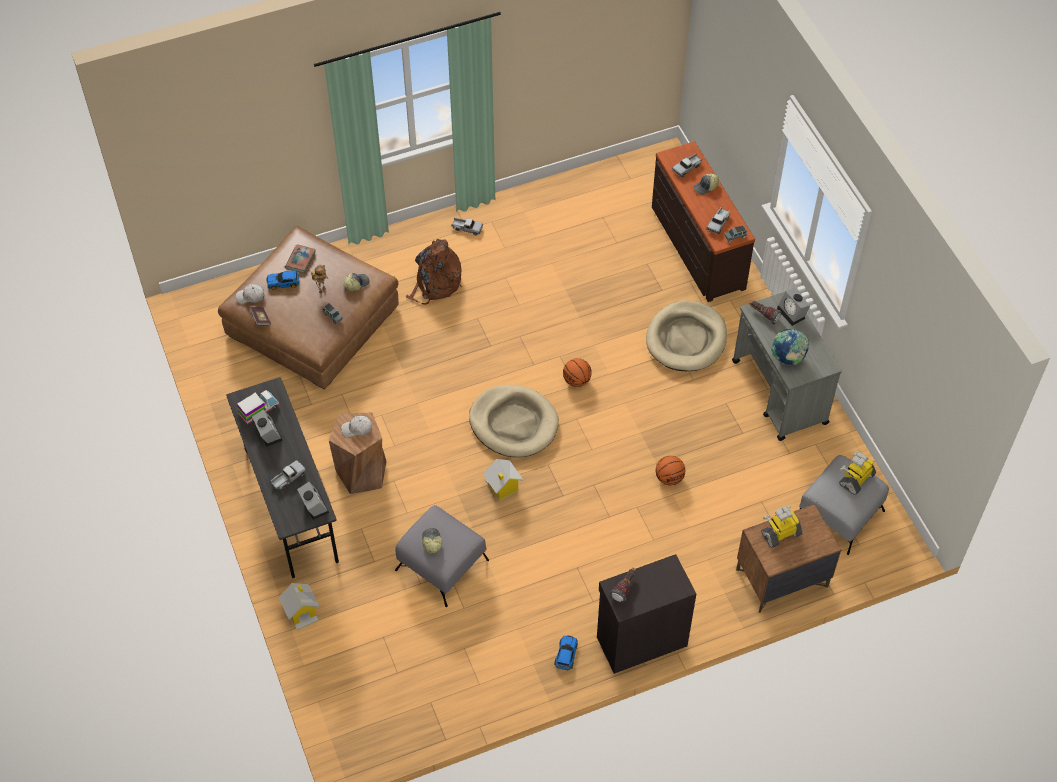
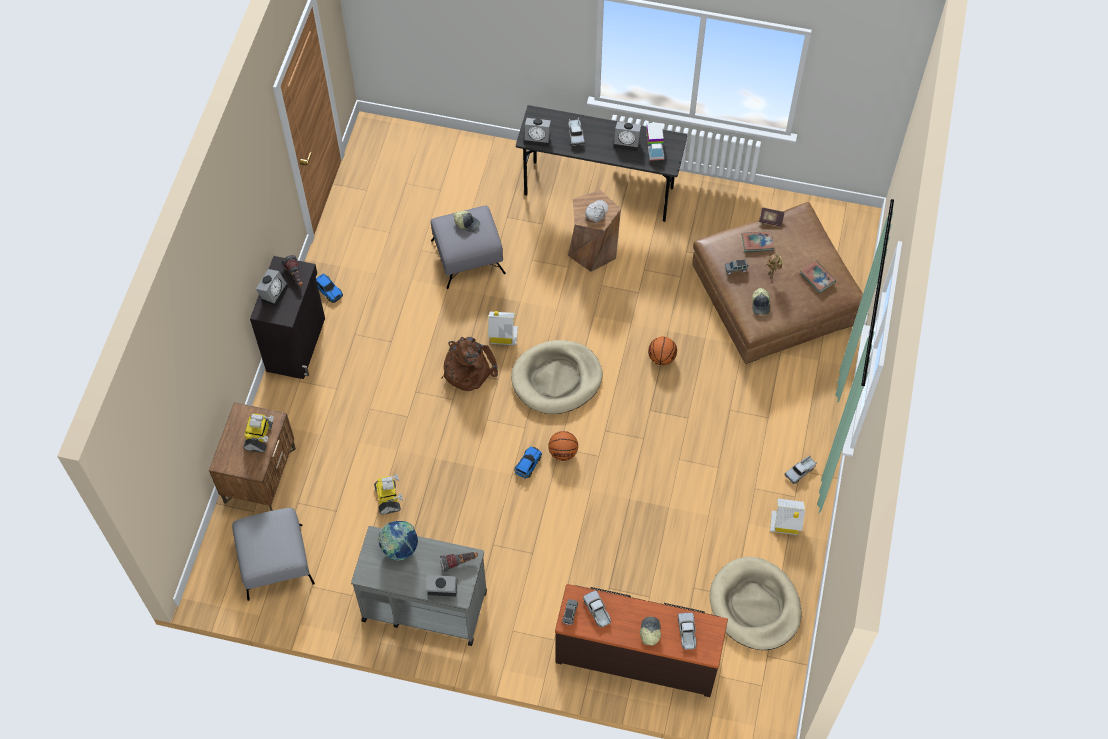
camera: 125 degrees right, 5 degrees up
white cap [236,284,264,303] -> none
toy car [266,270,299,290] -> toy car moved to [514,446,542,478]
toy house [278,583,319,630] -> toy house moved to [770,498,805,535]
brown backpack [406,239,462,305] -> brown backpack moved to [442,337,498,391]
beige dog bed [646,300,727,371] -> beige dog bed moved to [710,557,801,650]
basketball [656,456,685,486] -> basketball moved to [648,337,677,365]
toy robot [839,451,876,495] -> toy robot moved to [374,474,403,515]
none -> alarm clock [256,269,289,306]
none -> book [742,231,774,252]

